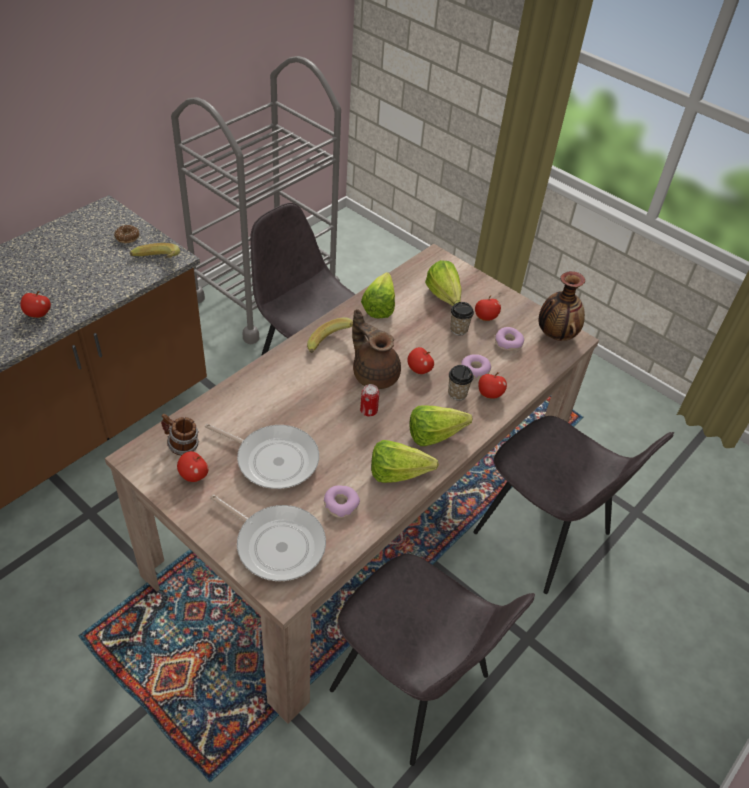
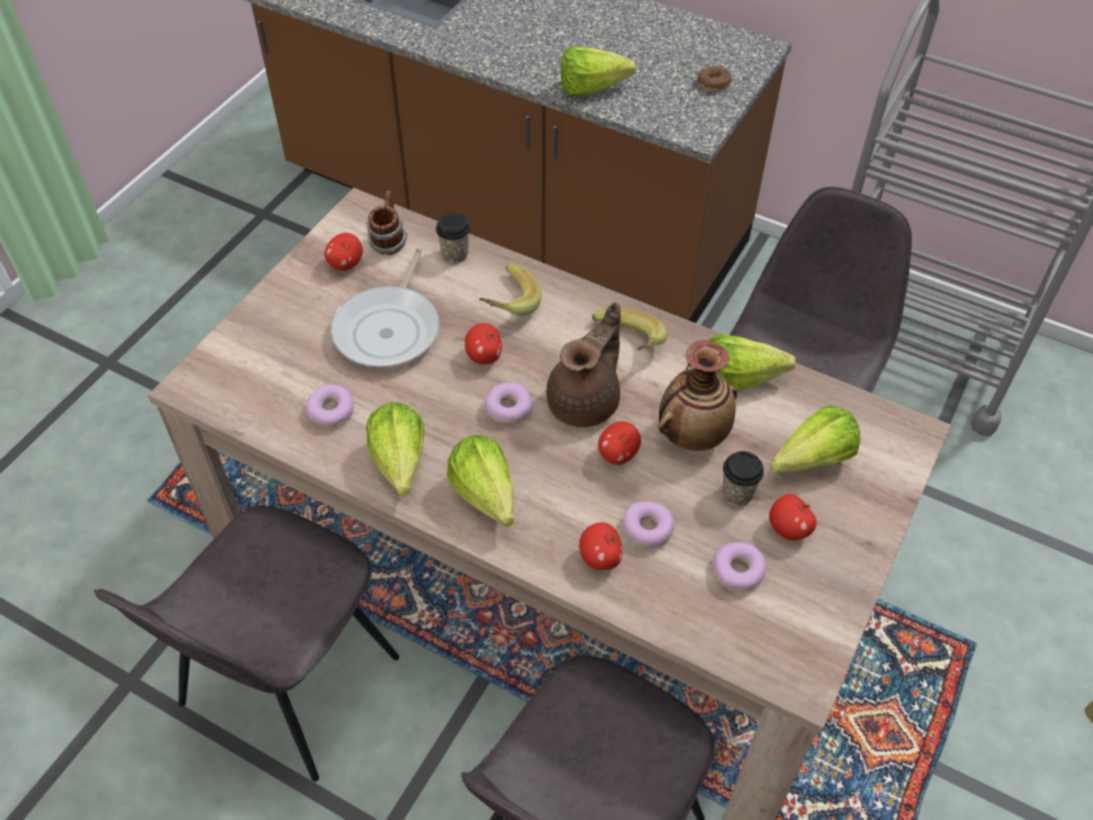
camera: 80 degrees right, 5 degrees up
apple [21,291,51,318] -> apple moved to [465,323,502,364]
banana [130,243,180,259] -> banana moved to [479,264,542,316]
frying pan [210,494,326,581] -> none
can [360,384,379,416] -> donut [485,382,533,424]
cup [448,365,473,400] -> cup moved to [436,213,470,263]
vase [539,271,585,341] -> vase moved to [658,340,737,451]
none -> lettuce [561,46,636,97]

